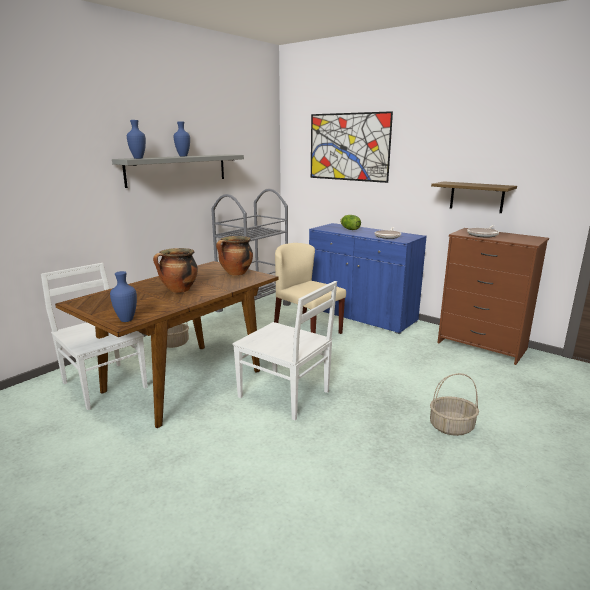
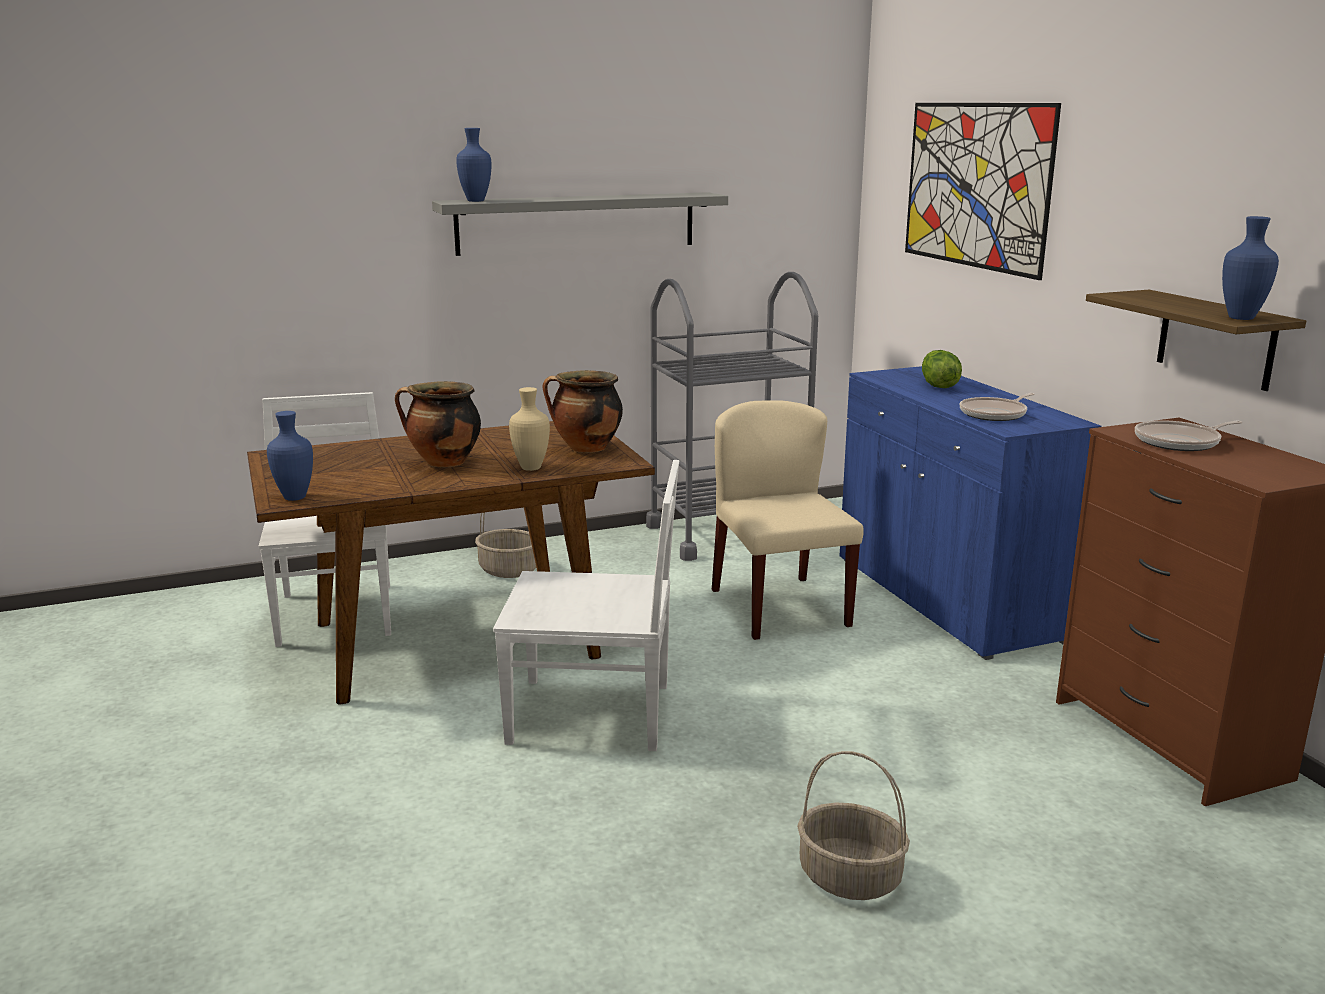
camera: 30 degrees right, 0 degrees up
blue vase [174,122,190,156] -> blue vase moved to [1222,216,1279,320]
white chair [233,281,337,420] -> white chair turned 60 degrees counterclockwise [493,460,679,751]
none -> beige vase [509,387,550,471]

